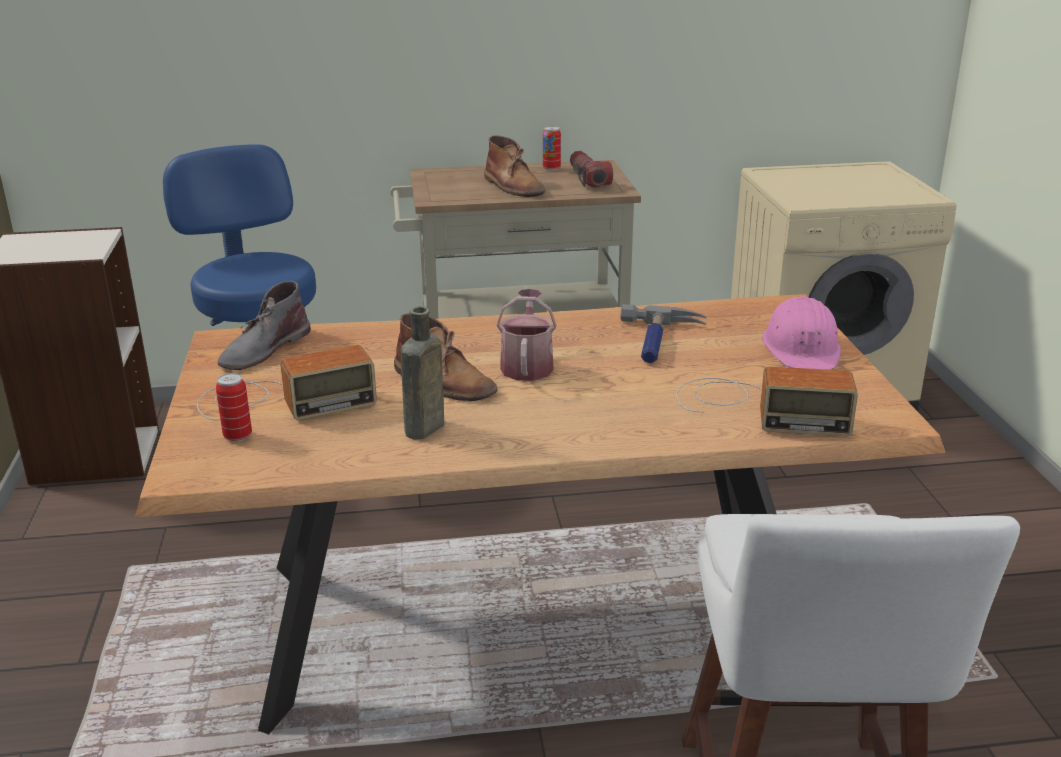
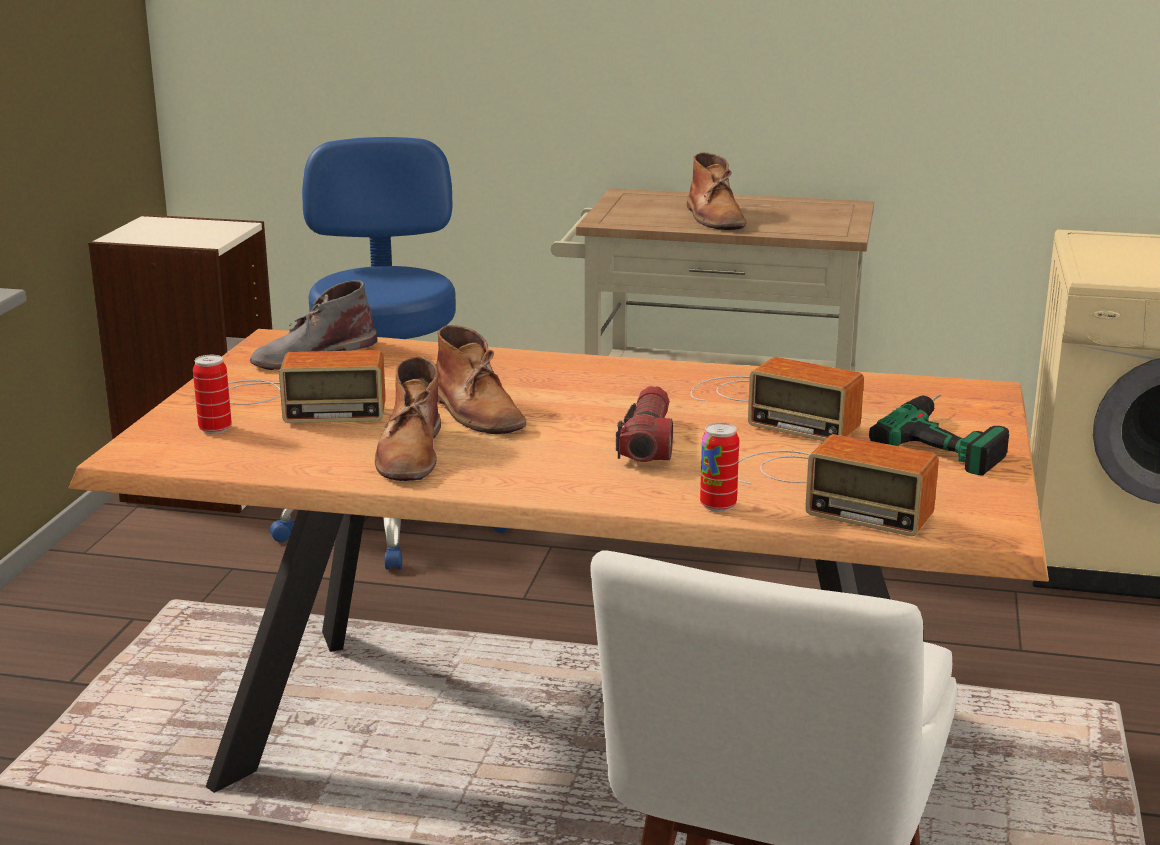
camera: 20 degrees right, 5 degrees down
brown bottle [400,306,444,440] -> brown boot [375,357,441,481]
watering can [497,289,557,381] -> none
can [543,126,561,171] -> can moved to [700,423,739,512]
flashlight [570,151,613,187] -> flashlight moved to [616,386,673,462]
hammer [621,304,707,363] -> radio [691,357,864,441]
pink hard hat [762,296,841,370] -> power drill [869,395,1009,476]

